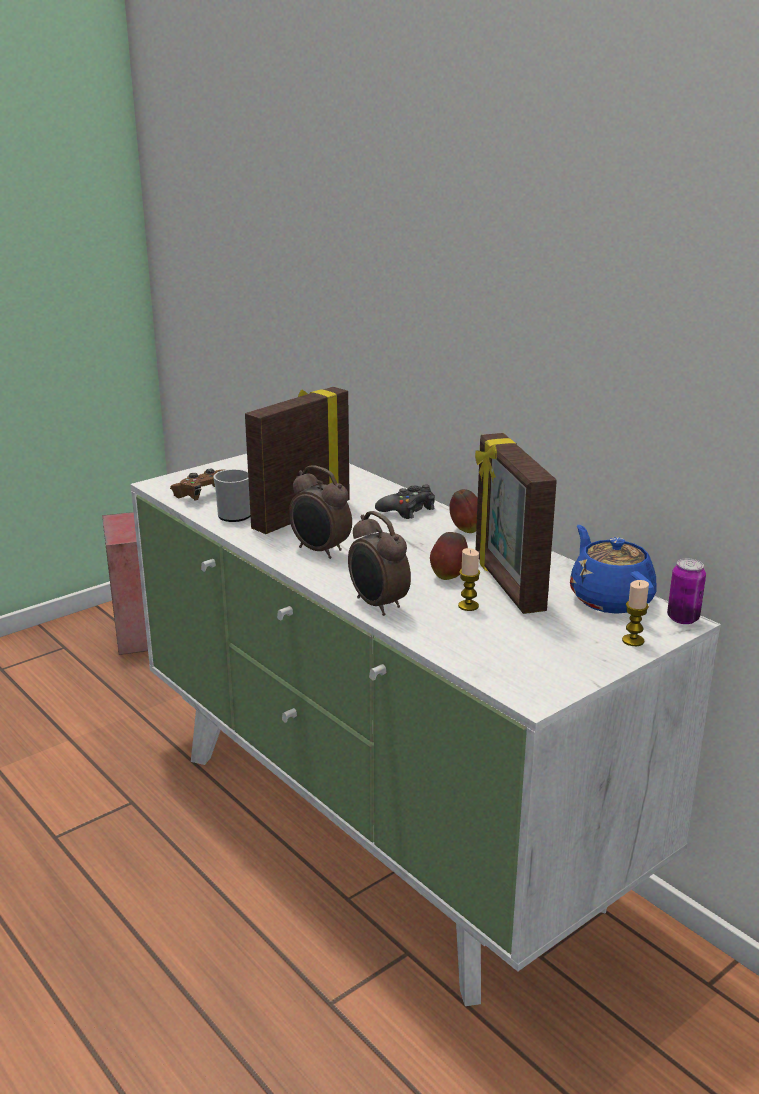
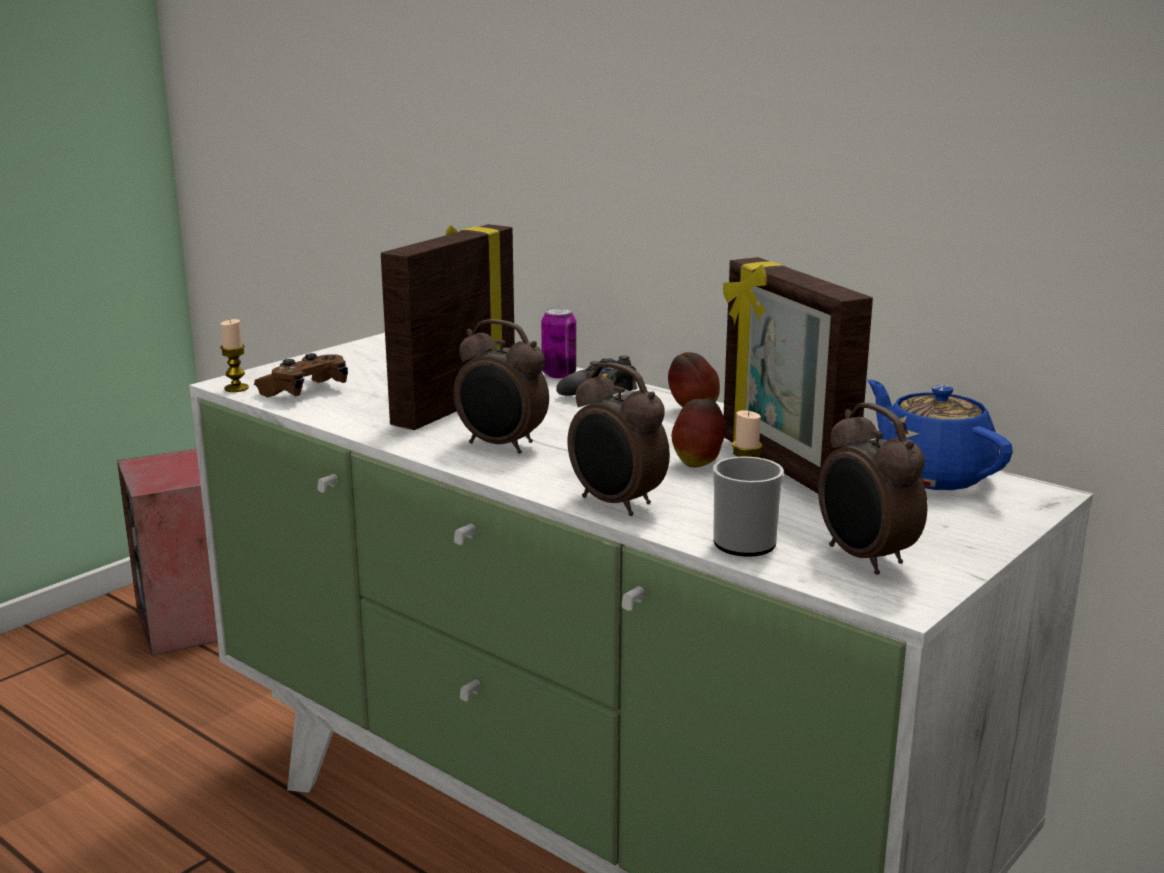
camera: 10 degrees left, 5 degrees down
mug [214,469,250,522] -> mug moved to [713,457,784,556]
candle [622,580,649,646] -> candle moved to [220,319,249,392]
can [667,558,706,624] -> can moved to [541,307,576,378]
none -> alarm clock [818,403,927,575]

